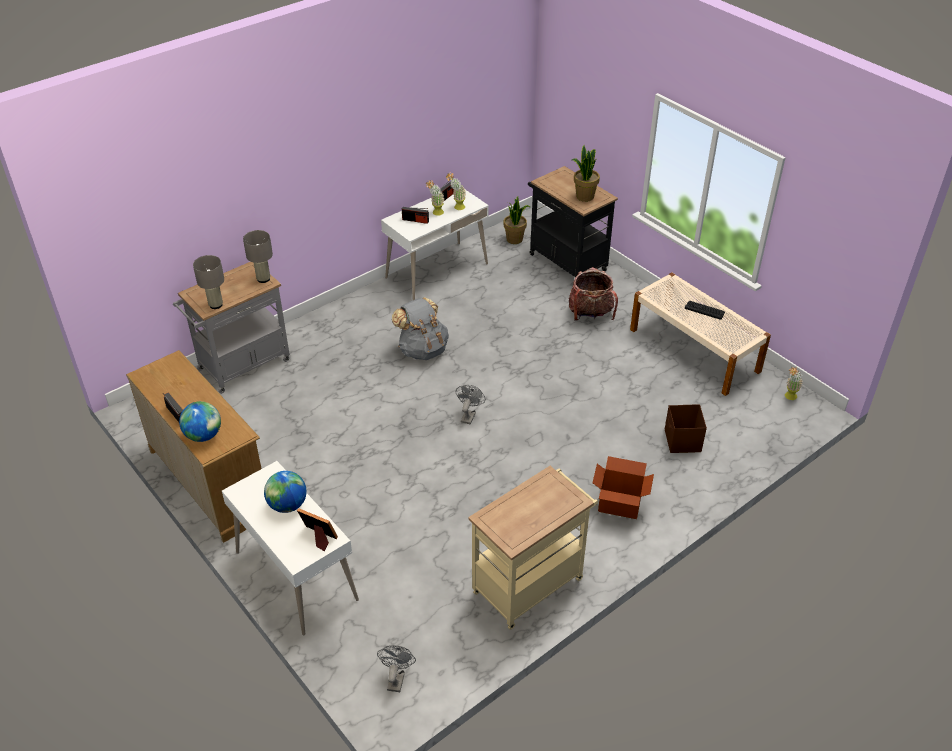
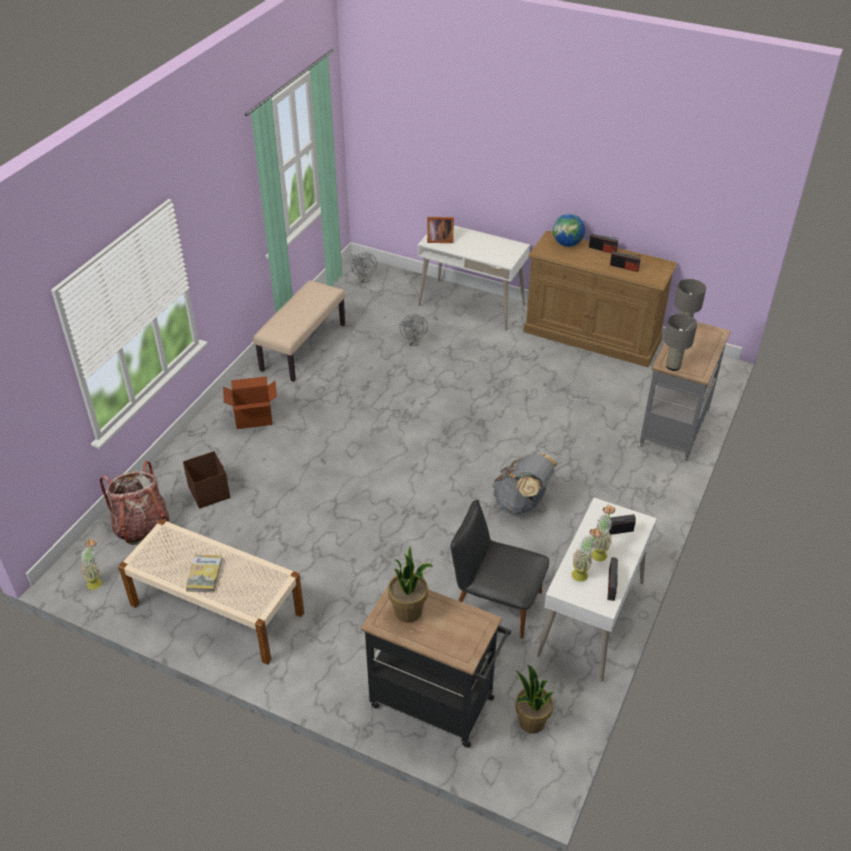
camera: 155 degrees right, 0 degrees up
globe [264,471,306,513] -> none
grey fan [456,385,485,424] -> grey fan moved to [400,314,428,346]
beige cart [468,466,598,630] -> beige bench [253,280,345,382]
backpack [569,267,618,320] -> backpack moved to [99,461,170,545]
keyboard [685,301,725,320] -> book [186,555,223,592]
none -> black chair [451,500,549,638]
none -> radio [610,251,641,272]

